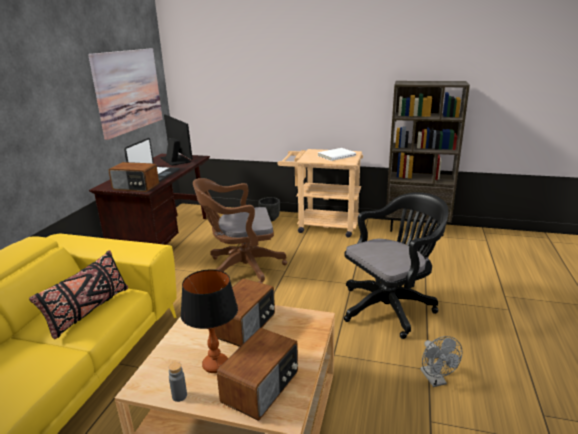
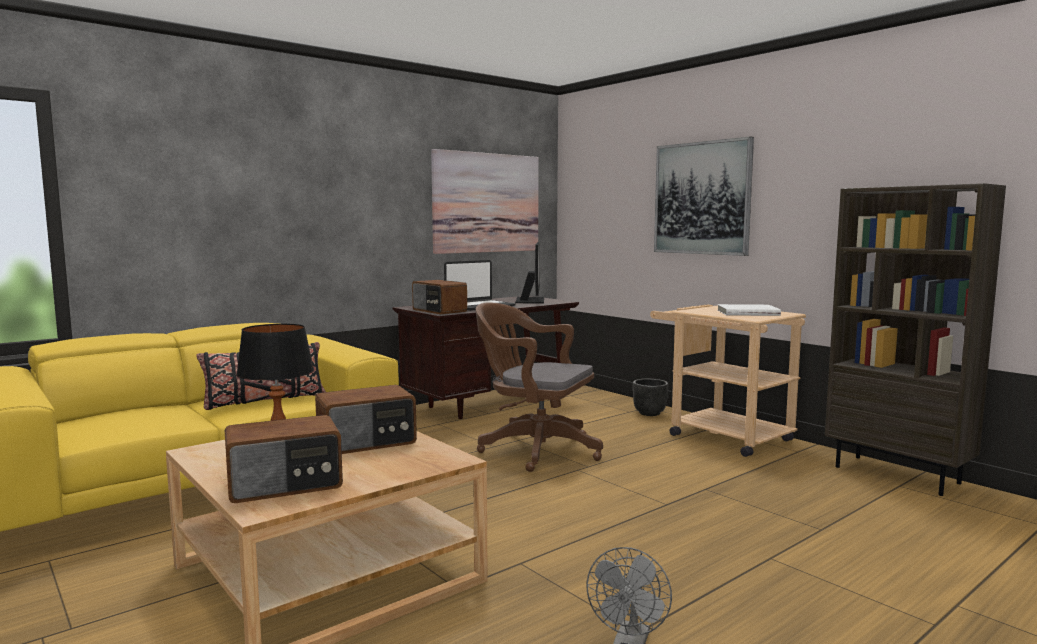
camera: 35 degrees right, 15 degrees down
grey bottle [169,362,187,402] -> none
black office chair [344,192,448,339] -> none
none -> picture [654,136,754,256]

